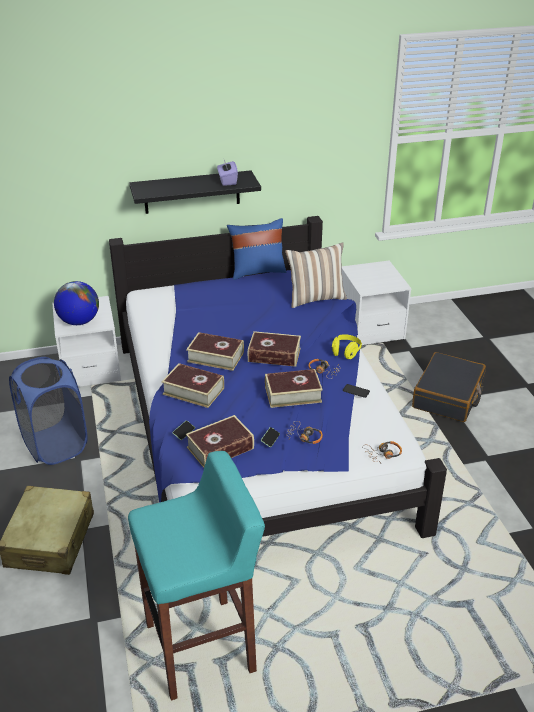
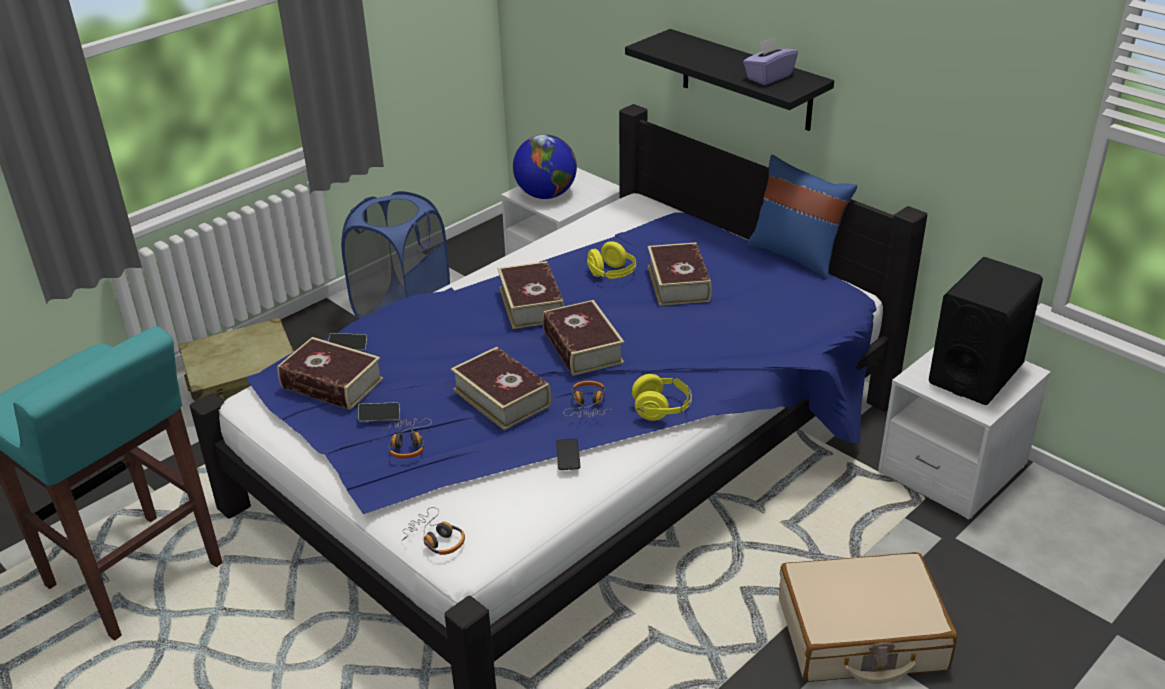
camera: 60 degrees right, 0 degrees up
book [161,363,224,408] -> book moved to [647,242,712,306]
pillow [285,242,347,308] -> none
black suitcase [412,352,486,422] -> beige suitcase [779,552,957,684]
none -> yellow headphones [586,241,636,279]
none -> black speaker [929,257,1043,405]

